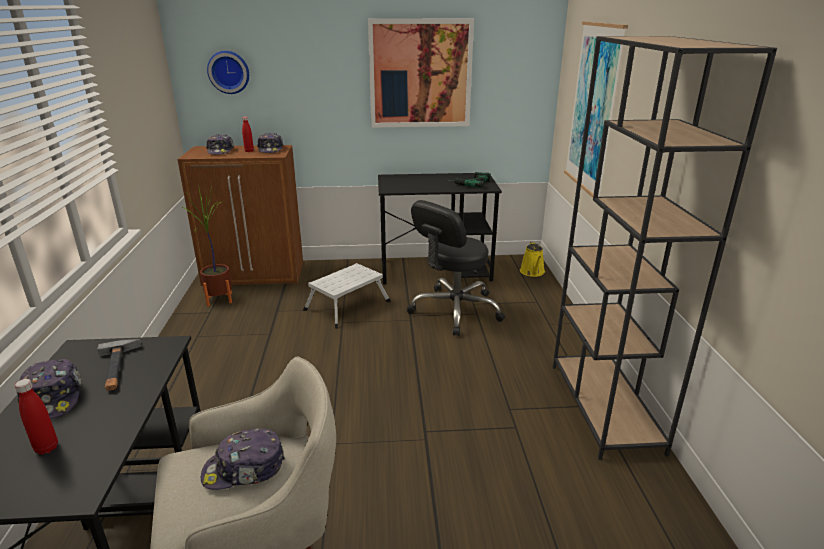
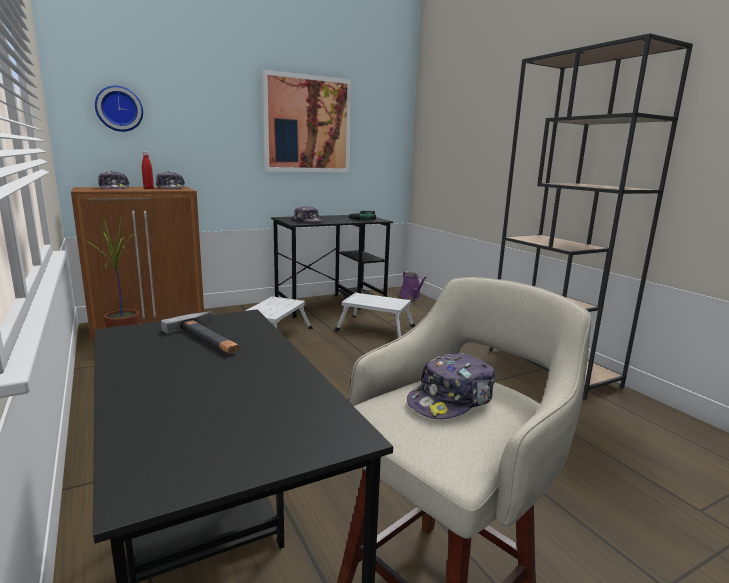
camera: 25 degrees left, 10 degrees down
red bottle [15,379,58,455] -> none
cap [16,359,82,419] -> cap moved to [293,206,323,222]
black office chair [407,200,505,336] -> white step ladder [334,292,415,338]
yellow watering can [520,242,545,277] -> purple watering can [400,271,427,299]
picture [564,21,628,198] -> none

